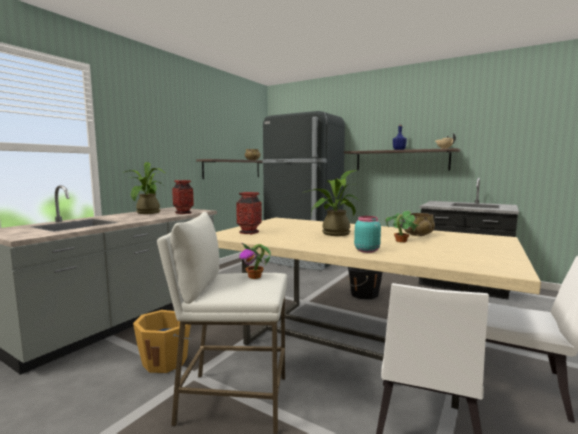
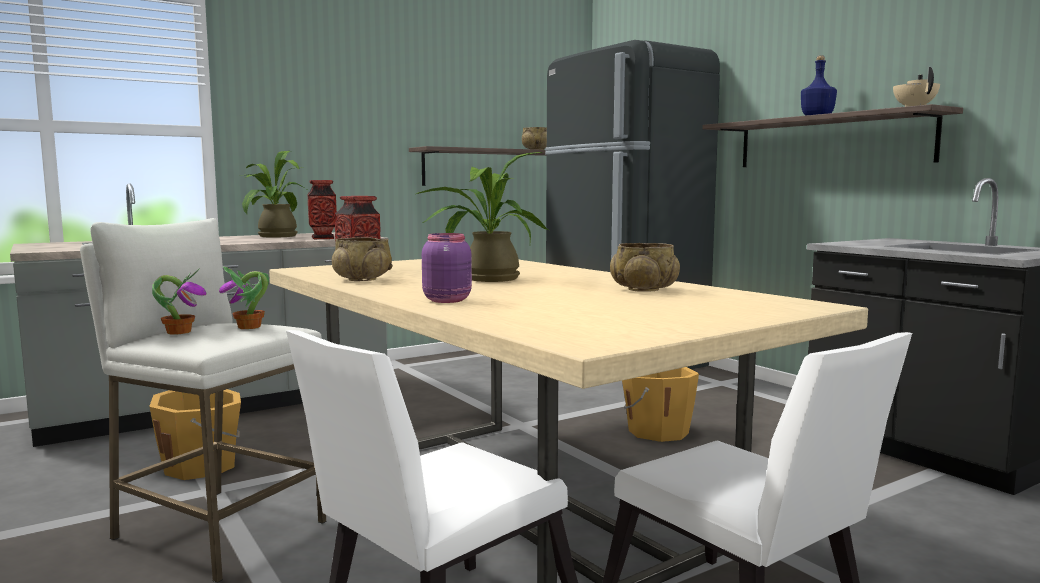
camera: 25 degrees right, 0 degrees up
black bucket [348,267,382,299] -> orange bucket [622,367,699,442]
turquoise jar [354,216,381,253] -> purple jar [422,233,472,303]
potted plant [385,211,419,243] -> potted plant moved to [152,268,206,335]
none -> beige bowl [332,237,393,281]

